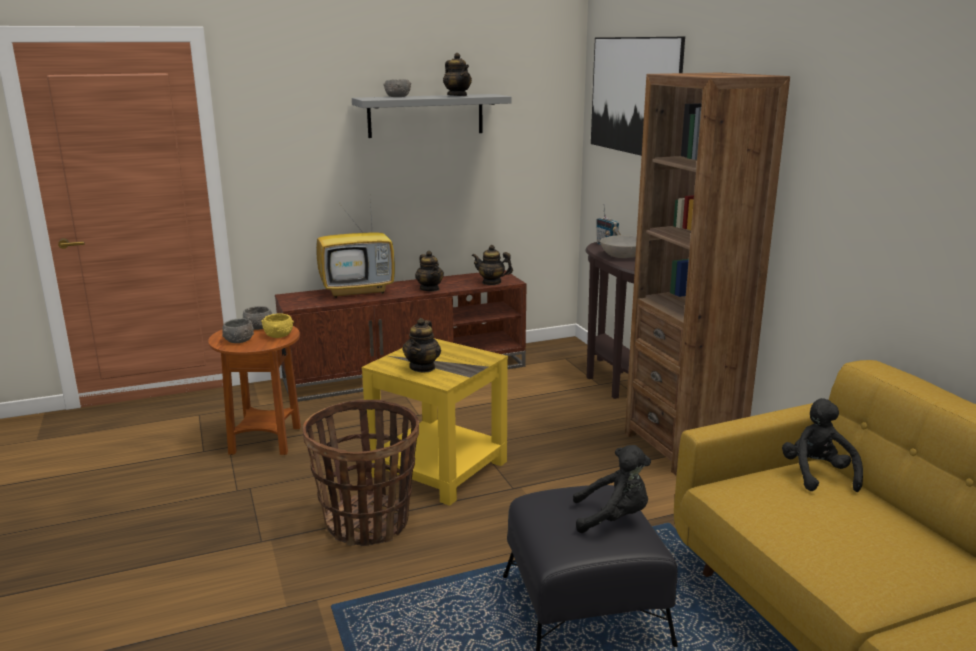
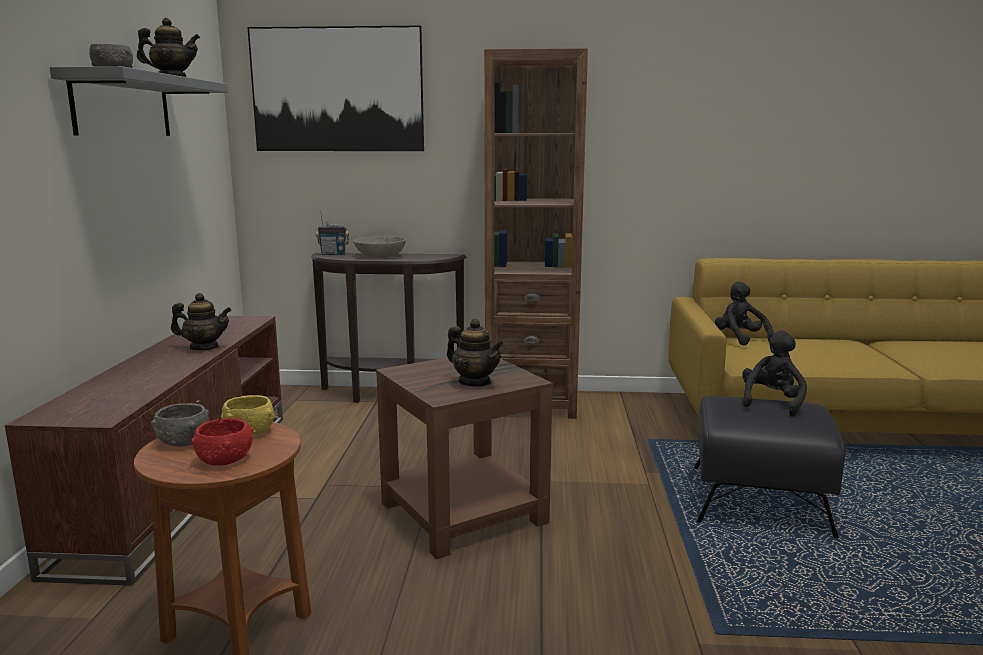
camera: 65 degrees left, 5 degrees down
grey bowl [222,318,254,343] -> red bowl [191,418,253,466]
basket [303,400,419,546] -> none
television [316,201,395,298] -> none
yellow side table [362,338,508,506] -> brown side table [376,357,553,559]
teapot [472,245,513,285] -> none
black plush toy [782,398,863,492] -> black plush toy turned 45 degrees clockwise [715,282,774,346]

